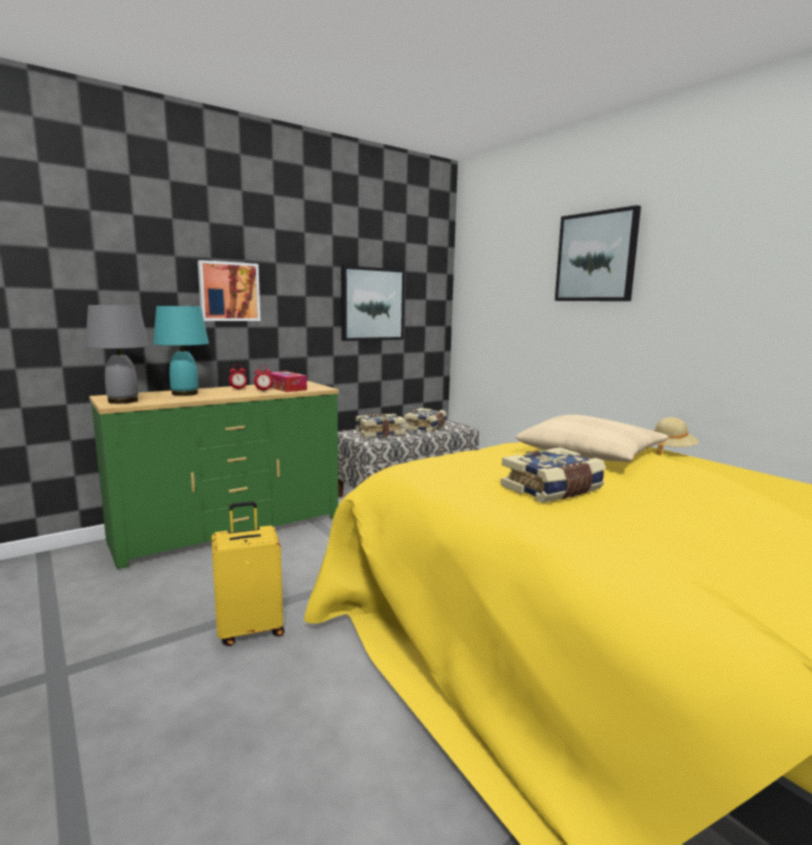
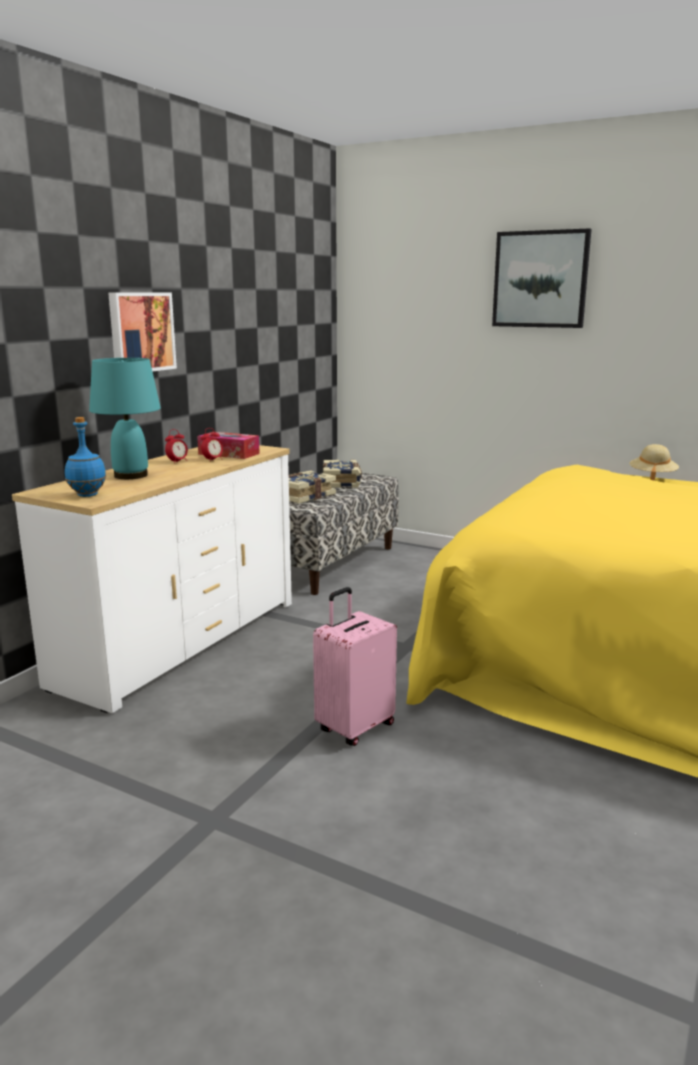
camera: 25 degrees left, 5 degrees up
grey table lamp [85,305,149,404] -> blue bottle [65,417,106,497]
green dresser [89,381,339,569] -> white dresser [12,445,292,713]
yellow suitcase [212,501,284,646] -> pink suitcase [313,587,397,746]
picture [341,266,405,341] -> none
book [501,447,606,503] -> none
beige pillow [516,415,668,462] -> none

